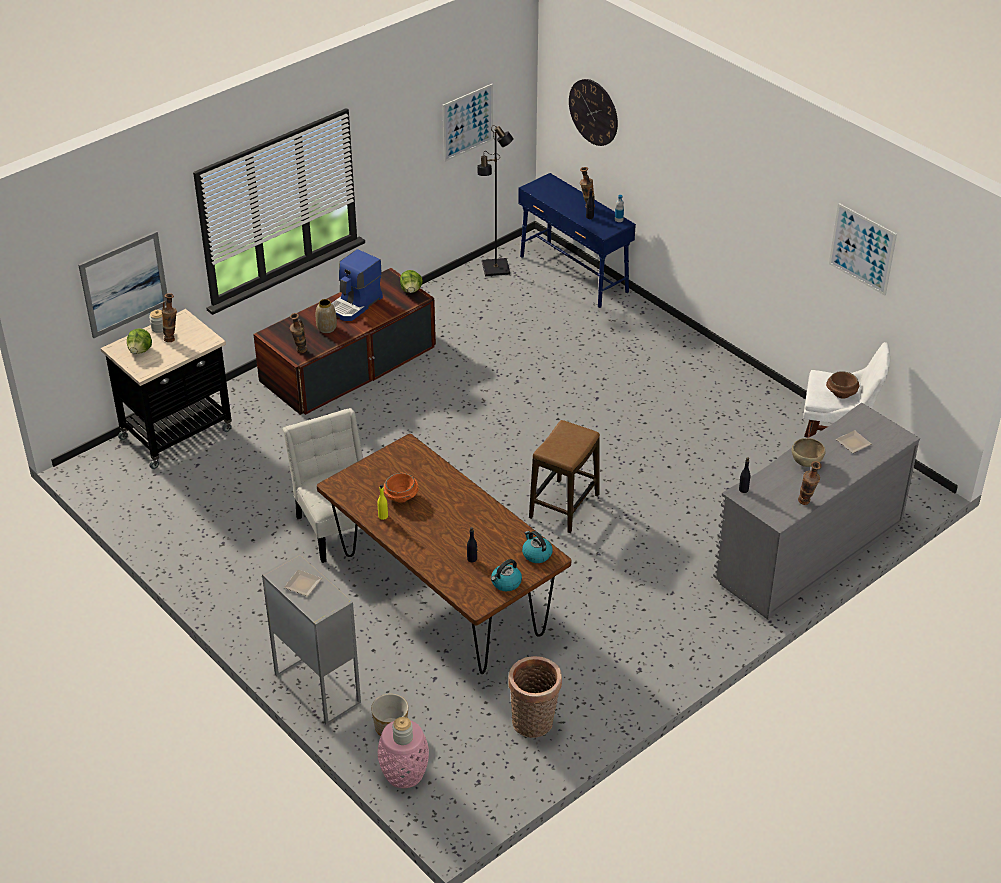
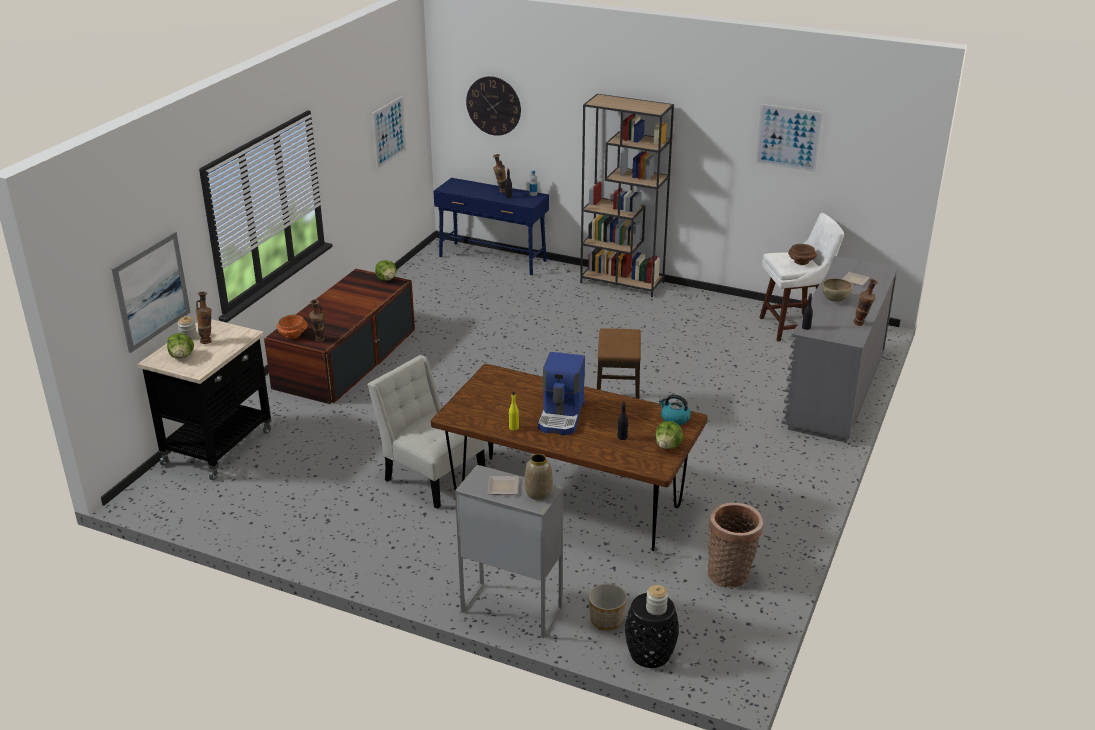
camera: 25 degrees left, 10 degrees down
vase [316,299,337,333] -> vase moved to [525,454,553,500]
coffee machine [332,249,383,321] -> coffee machine moved to [538,352,585,435]
pink stool [378,720,429,788] -> black stool [625,593,679,668]
orange bowl [383,473,419,503] -> orange bowl moved to [276,315,308,339]
black floor lamp [477,125,514,276] -> none
kettle [491,559,522,591] -> lettuce [655,421,683,449]
none -> bookcase [580,94,674,297]

